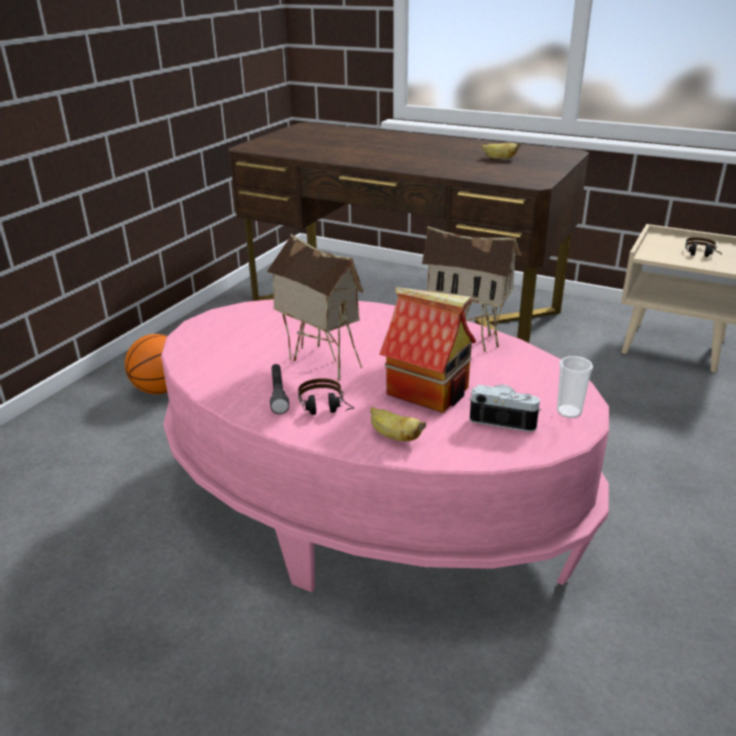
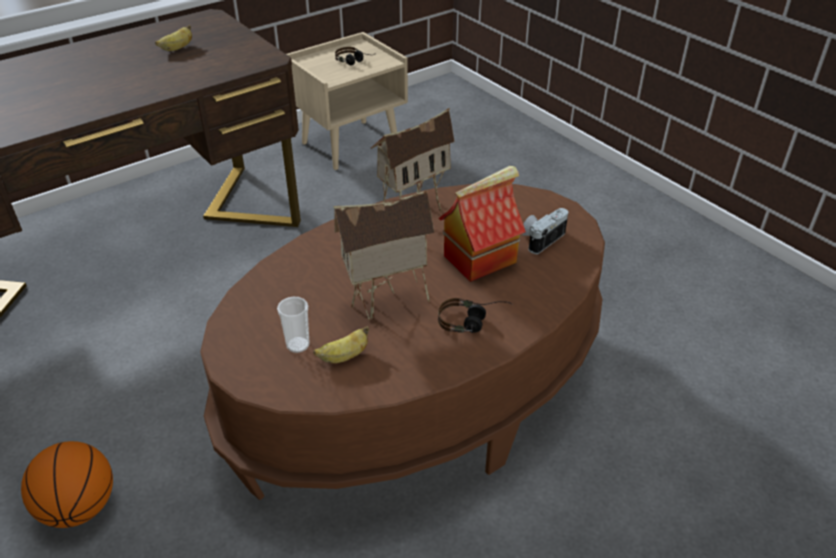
camera: 65 degrees left, 10 degrees up
pink coffee table [161,299,609,592] -> brown coffee table [200,184,605,500]
grey flashlight [270,364,289,414] -> none
banana [370,407,426,441] -> banana moved to [313,326,369,363]
cup [557,356,593,418] -> cup moved to [277,297,310,353]

